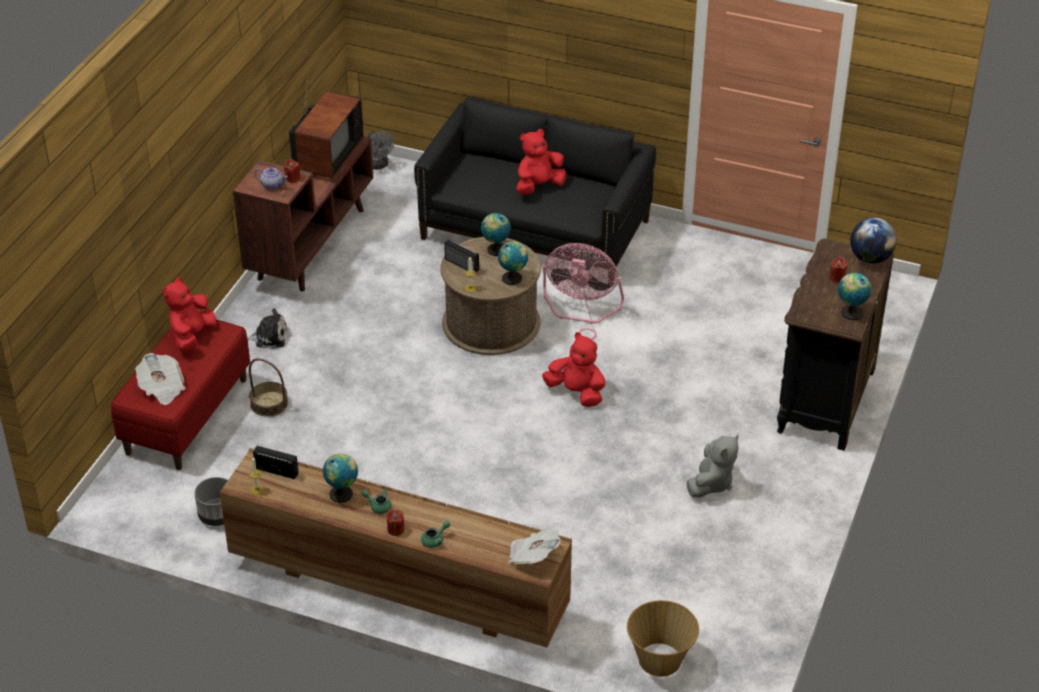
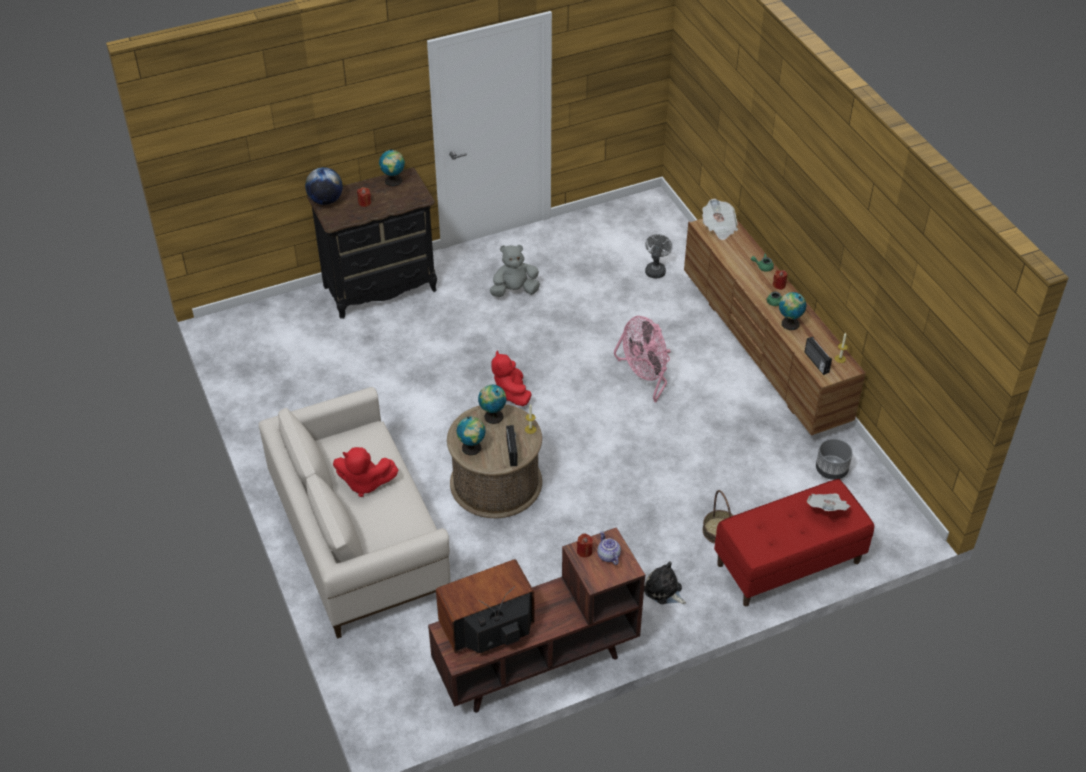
camera: 135 degrees left, 5 degrees up
red plush toy [163,277,217,351] -> none
grey fan [367,131,395,170] -> grey fan moved to [645,234,672,279]
black sofa [414,97,656,285] -> beige sofa [259,387,450,639]
pink fan [542,243,624,340] -> pink fan moved to [614,316,671,402]
basket [627,600,699,677] -> none

